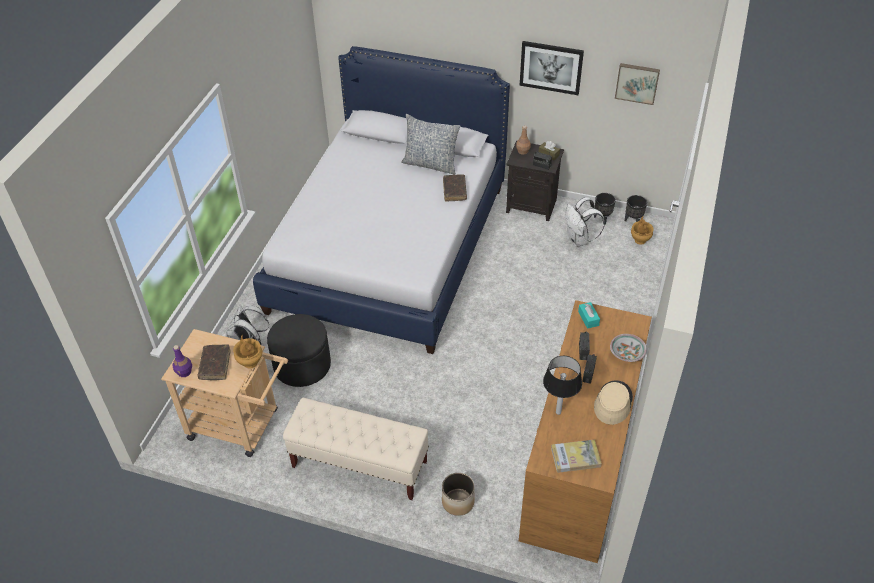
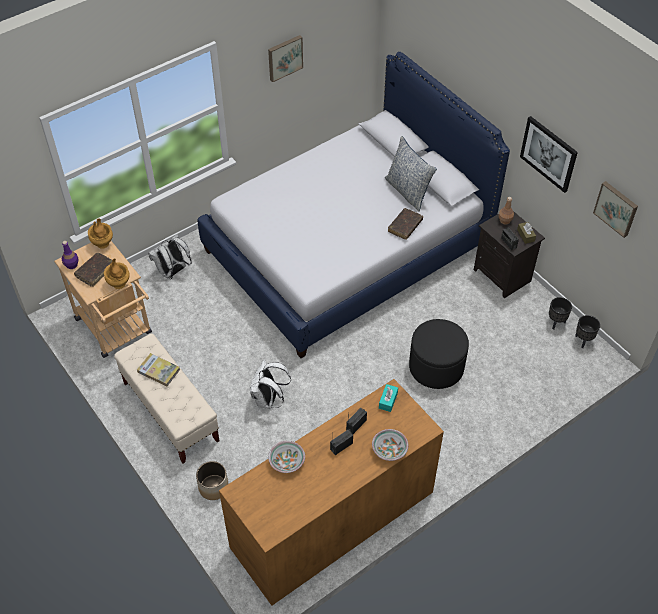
camera: 35 degrees right, 5 degrees up
black ottoman [267,314,331,387] -> black ottoman moved to [409,319,469,389]
table lamp [543,356,582,415] -> bowl [268,441,305,473]
book [551,439,602,473] -> book moved to [137,353,180,386]
white backpack [565,197,605,247] -> white backpack moved to [250,359,291,409]
beige hat [594,380,633,425] -> none
brown vase [631,216,653,245] -> brown vase moved to [88,218,113,249]
none -> picture [268,35,303,82]

